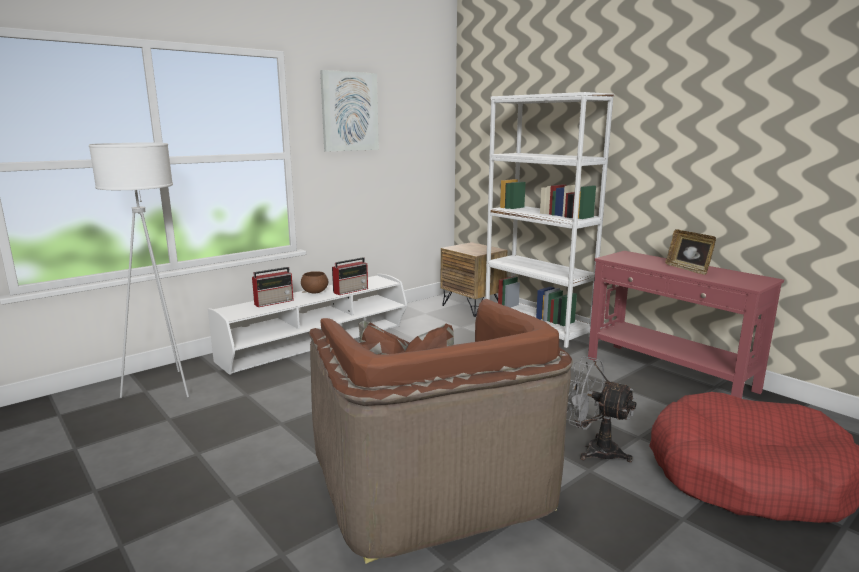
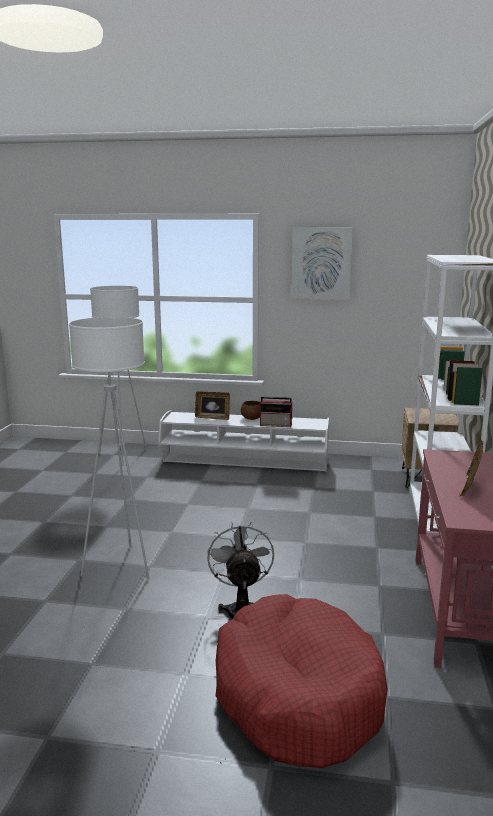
camera: 50 degrees right, 0 degrees up
radio [252,267,294,307] -> picture frame [195,391,230,420]
brown armchair [309,299,573,564] -> white floor lamp [69,317,150,580]

